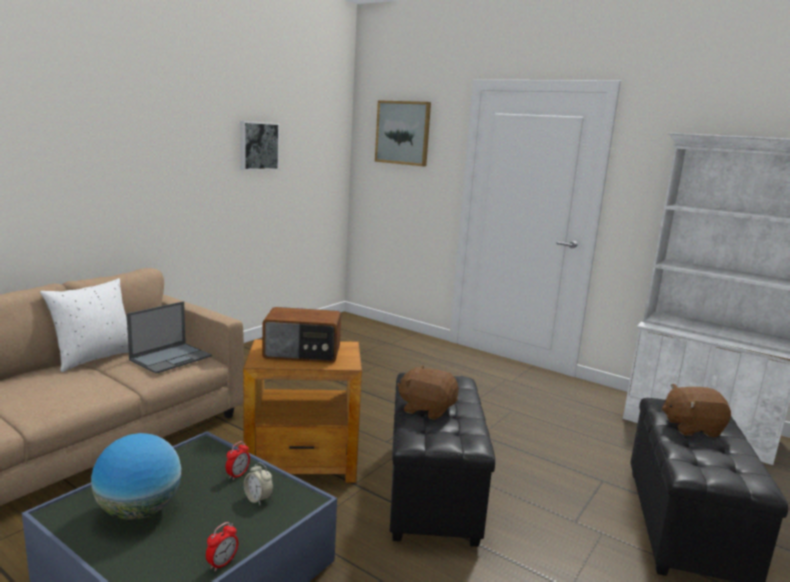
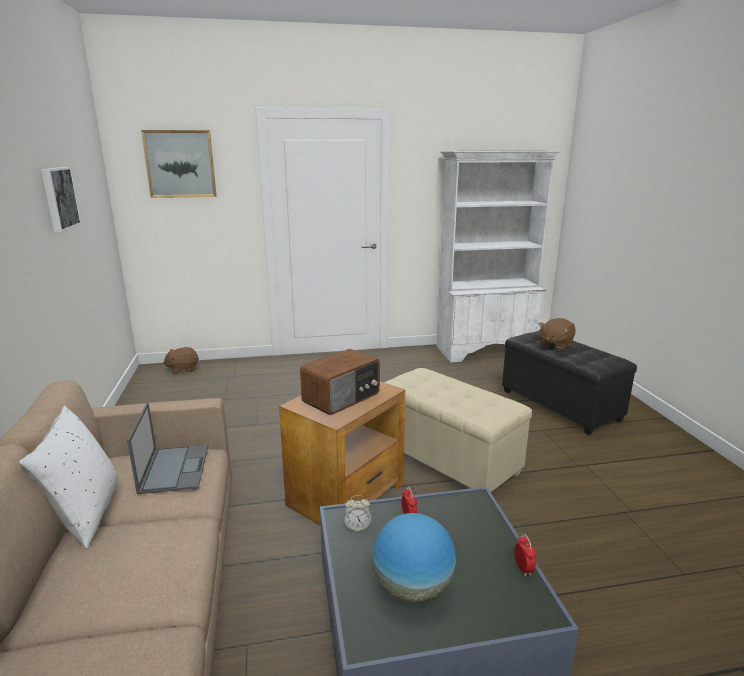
camera: 45 degrees left, 5 degrees up
alarm clock [244,462,273,505] -> alarm clock moved to [344,495,371,531]
black ottoman [390,373,495,547] -> beige ottoman [384,368,532,492]
brown plush toy [397,365,459,420] -> brown plush toy moved to [163,347,199,374]

